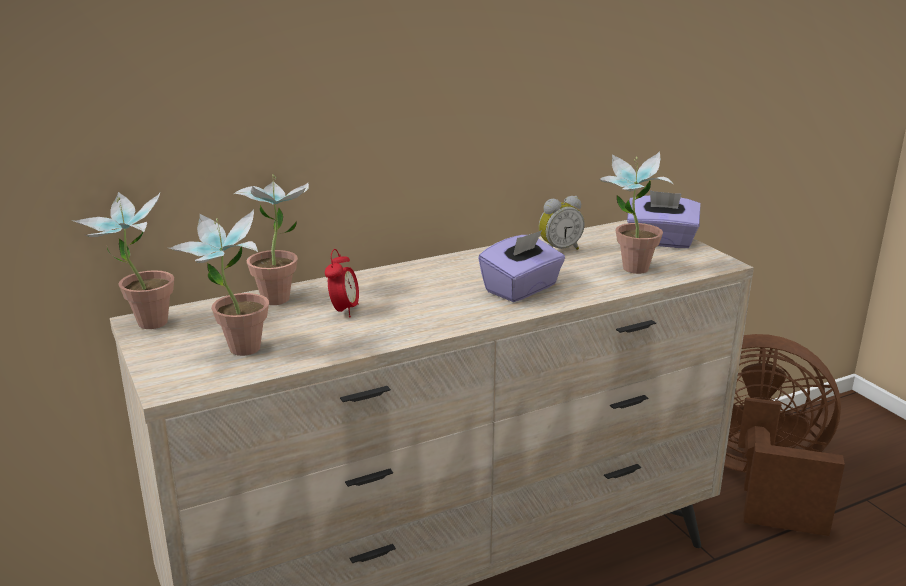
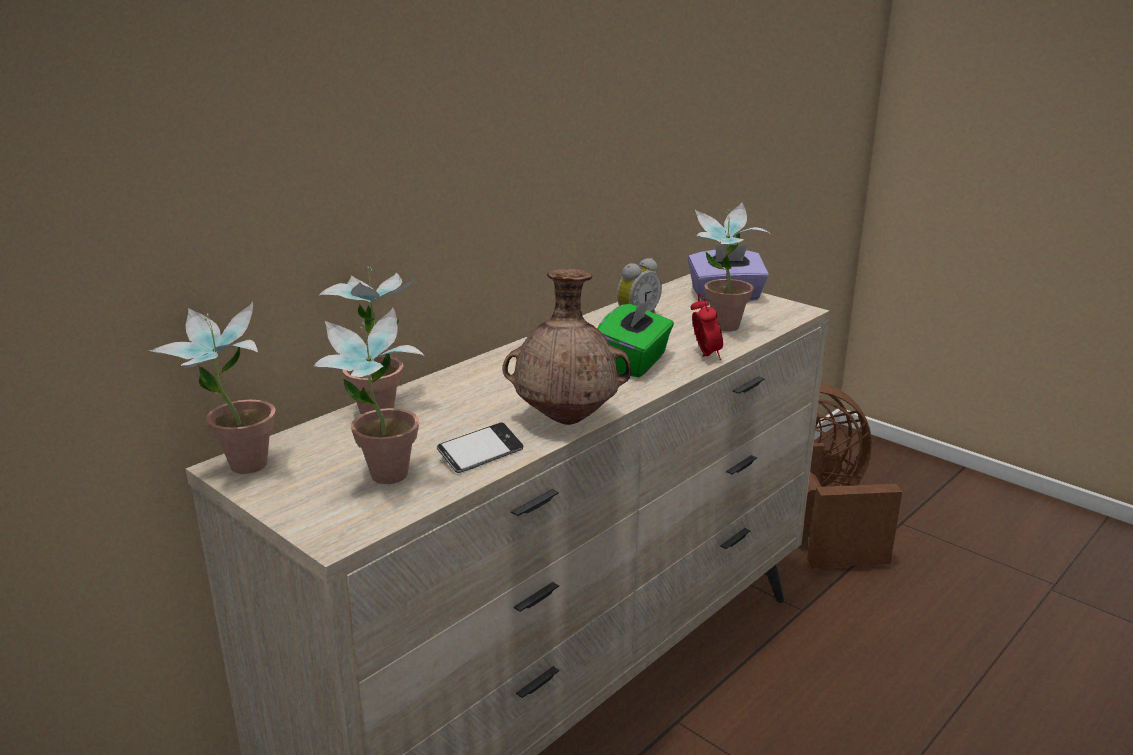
camera: 20 degrees left, 0 degrees up
alarm clock [325,249,359,317] -> alarm clock moved to [691,293,723,360]
purple tissue box [478,230,565,302] -> green tissue box [597,297,674,377]
none -> phone [437,422,523,473]
none -> brown vase [502,269,631,425]

